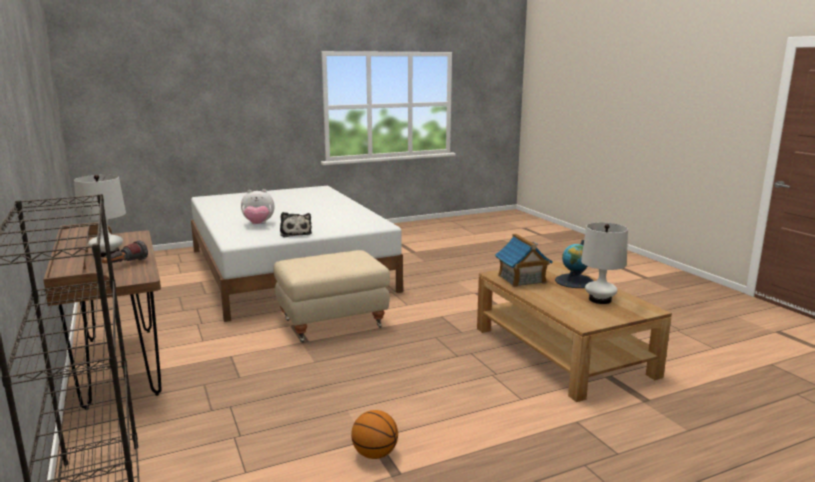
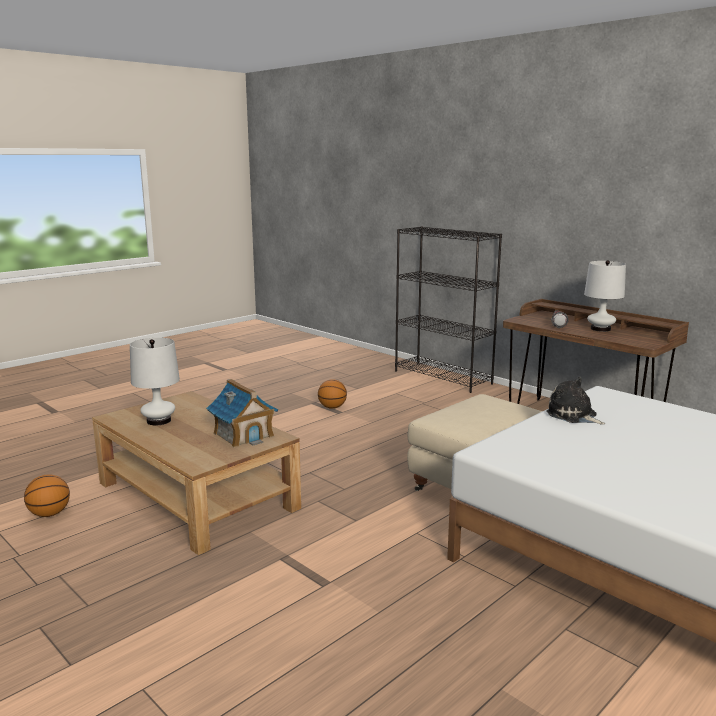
camera: 160 degrees right, 0 degrees up
plush toy [241,189,274,224] -> none
globe [555,240,593,288] -> none
none -> basketball [24,475,70,517]

